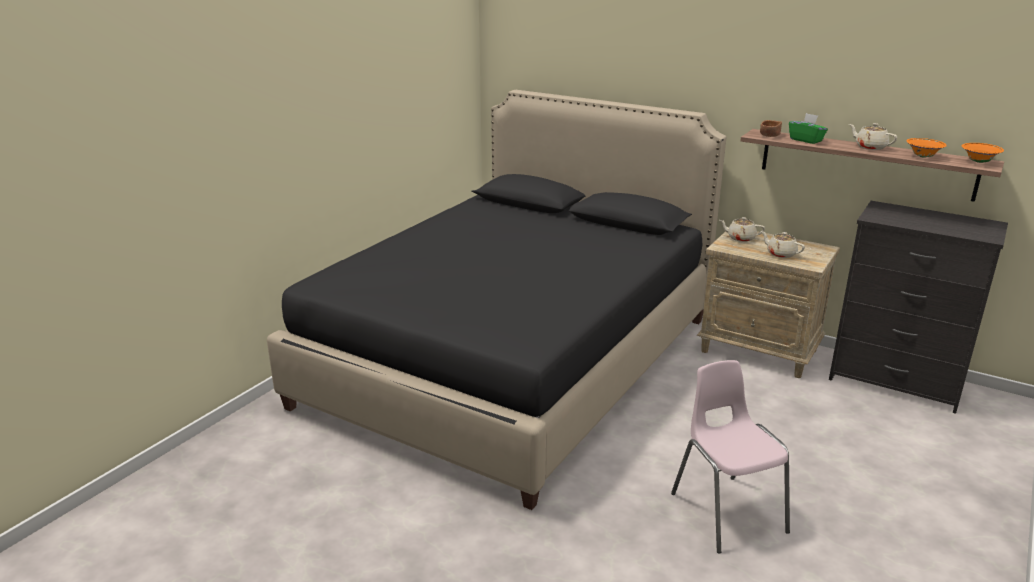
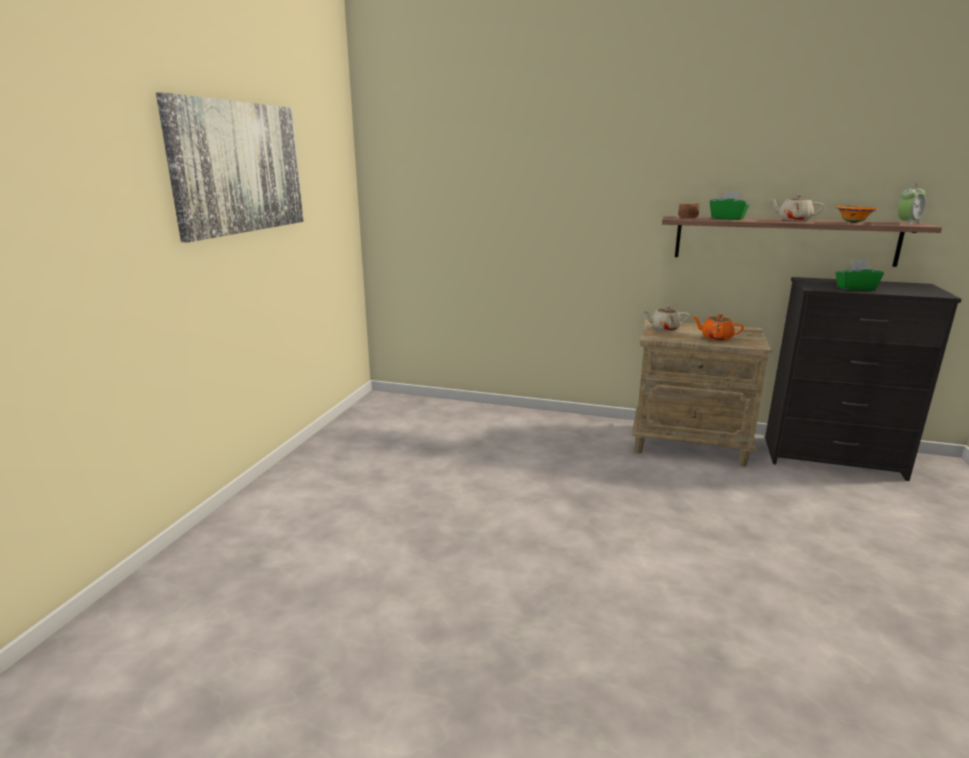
camera: 15 degrees left, 5 degrees down
black bed [267,90,726,510] -> none
pink chair [671,360,790,553] -> none
beige teapot [761,231,805,258] -> orange teapot [692,314,744,341]
orange bowl [962,143,1004,163] -> alarm clock [898,183,925,225]
none -> picture [156,92,304,243]
none -> green tissue box [835,259,884,291]

